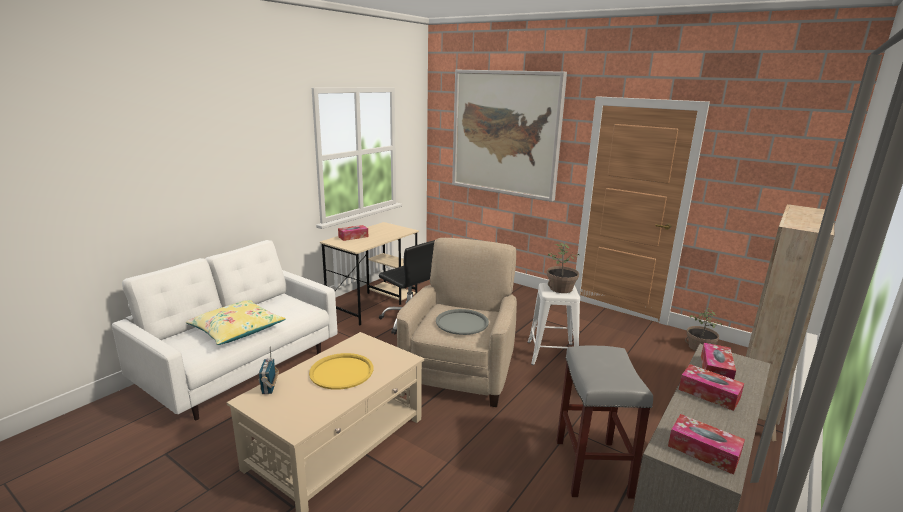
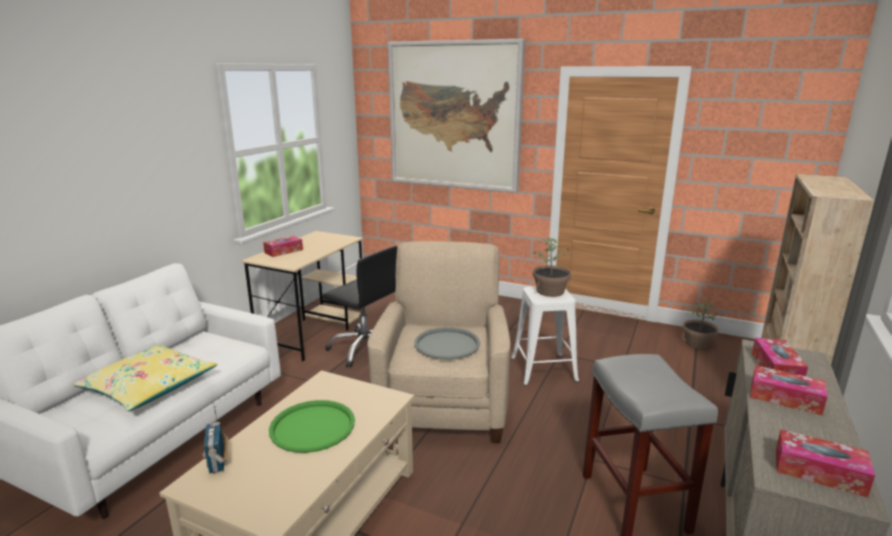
camera: 10 degrees left, 0 degrees up
yellow tray [309,353,373,390] -> green tray [269,400,355,453]

